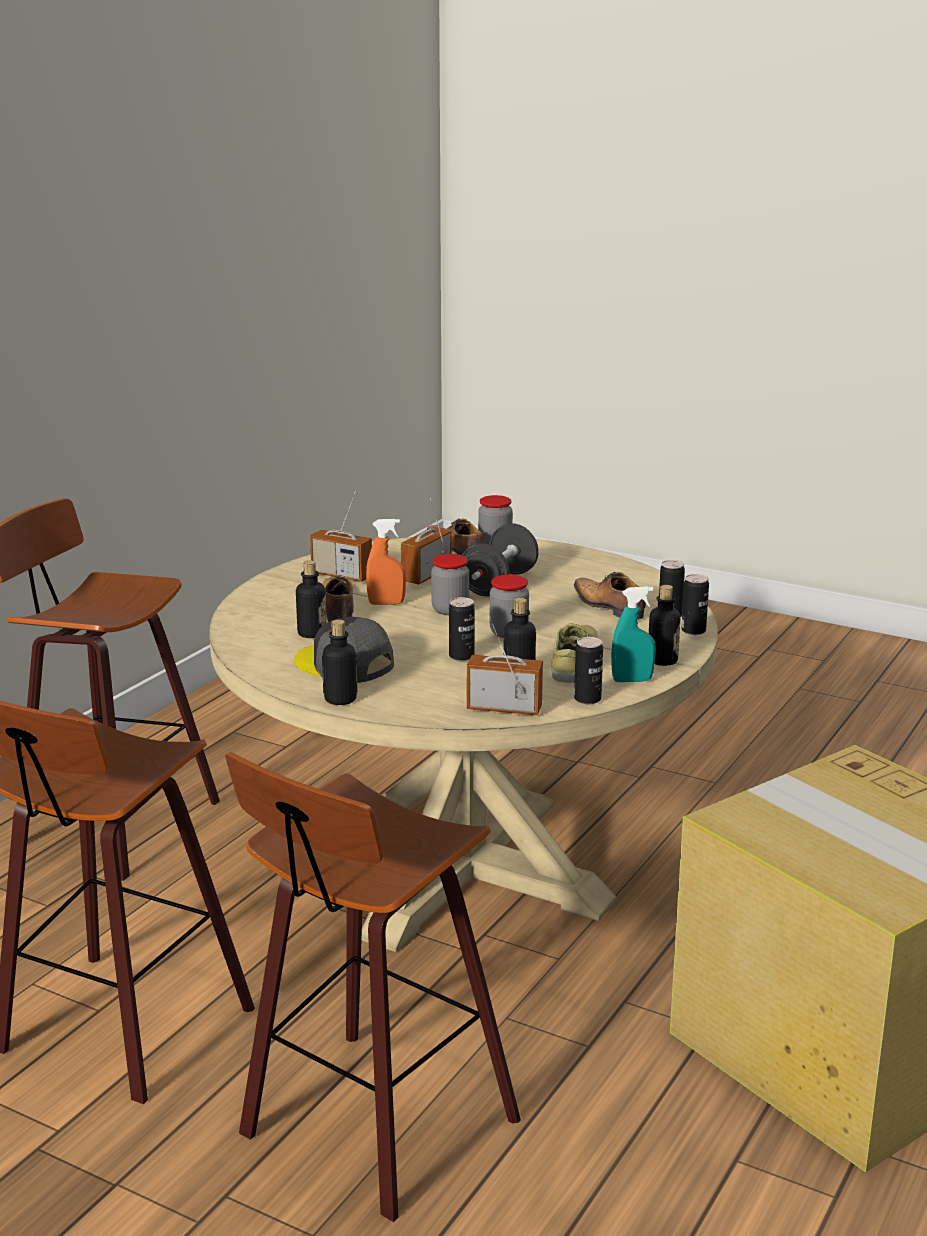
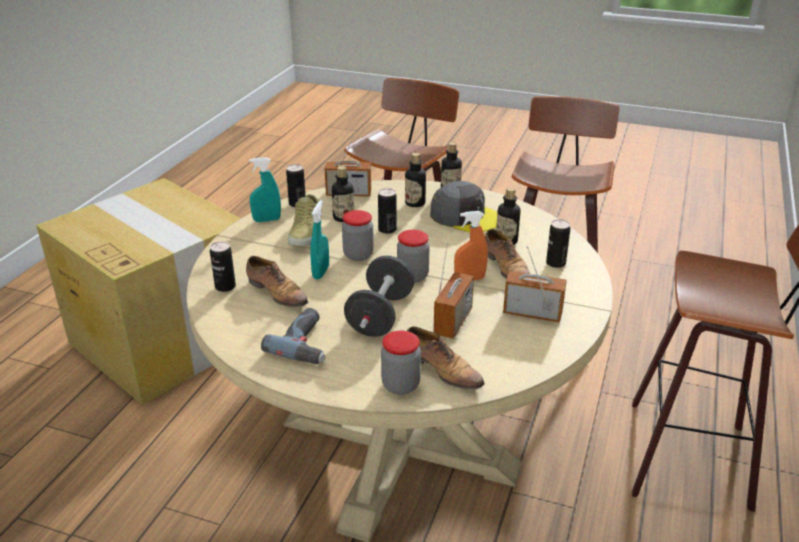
camera: 170 degrees right, 10 degrees up
bottle [649,585,681,666] -> bottle moved to [405,153,426,207]
can [681,574,709,635] -> can moved to [546,219,571,268]
none -> power drill [261,308,326,364]
none -> turquoise spray bottle [310,200,329,279]

